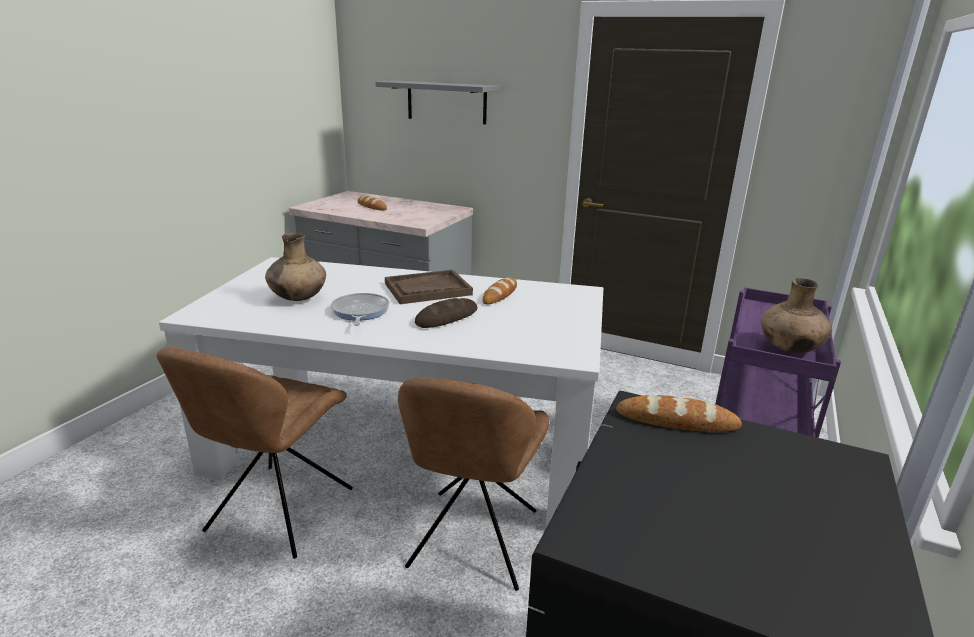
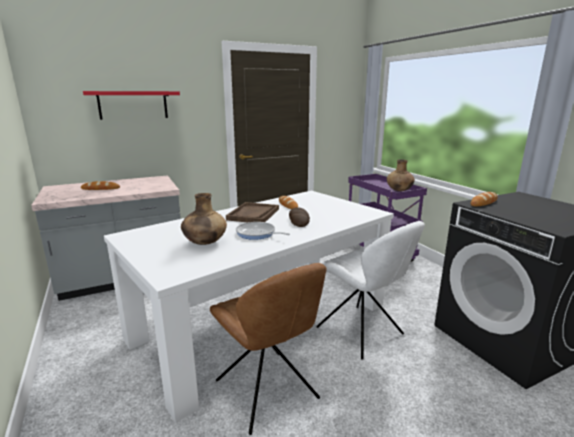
camera: 50 degrees left, 5 degrees down
grey shelf [376,81,500,124] -> red shelf [83,91,180,120]
brown chair [398,377,549,591] -> white chair [316,221,425,360]

